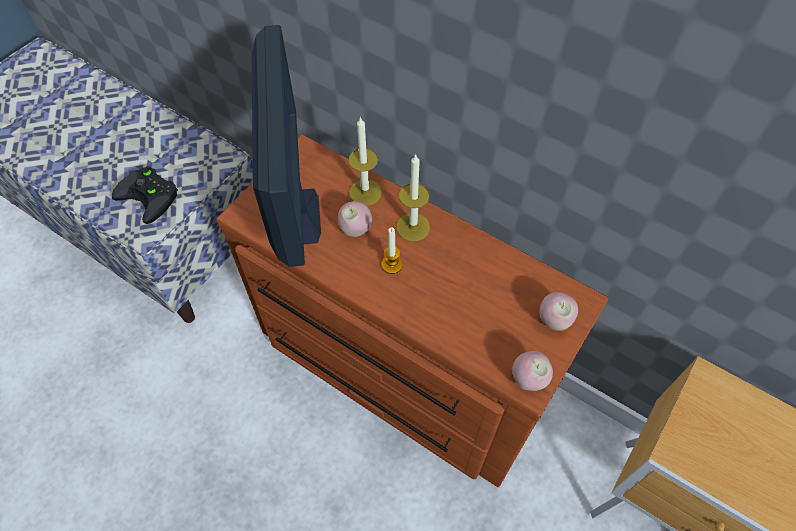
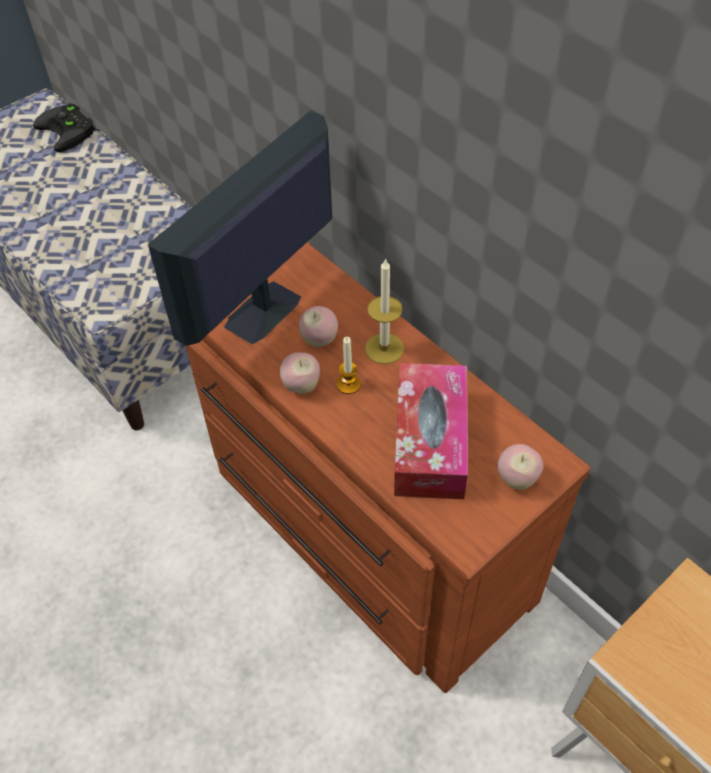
camera: 15 degrees right, 5 degrees down
black game controller [112,167,178,224] -> black game controller moved to [33,103,96,152]
monitor [252,25,321,267] -> monitor turned 150 degrees counterclockwise [148,110,332,346]
candle [348,116,382,206] -> none
apple [512,351,553,391] -> apple moved to [280,352,320,394]
none -> tissue box [394,363,468,499]

